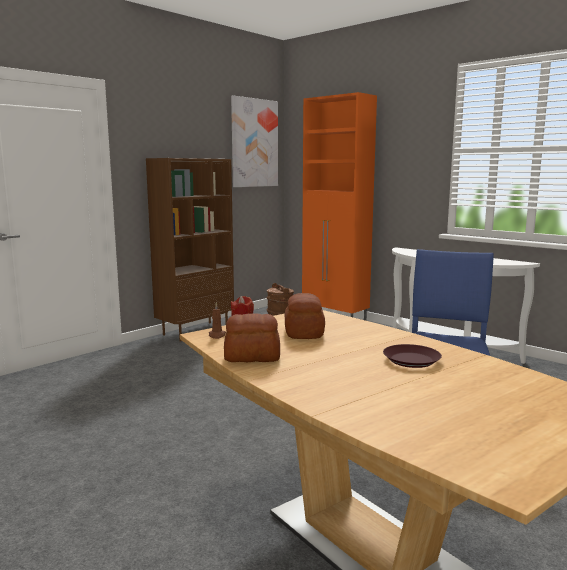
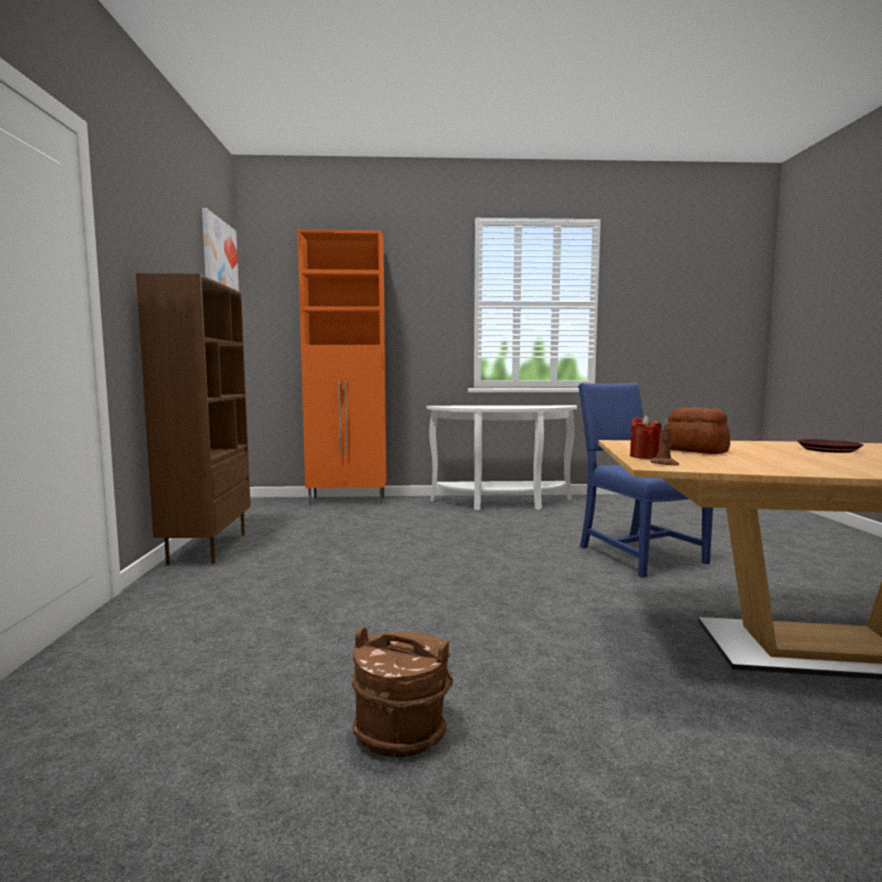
camera: 45 degrees left, 5 degrees down
bread [224,314,280,362] -> none
brown bucket [267,283,294,316] -> brown bucket moved to [352,627,453,757]

